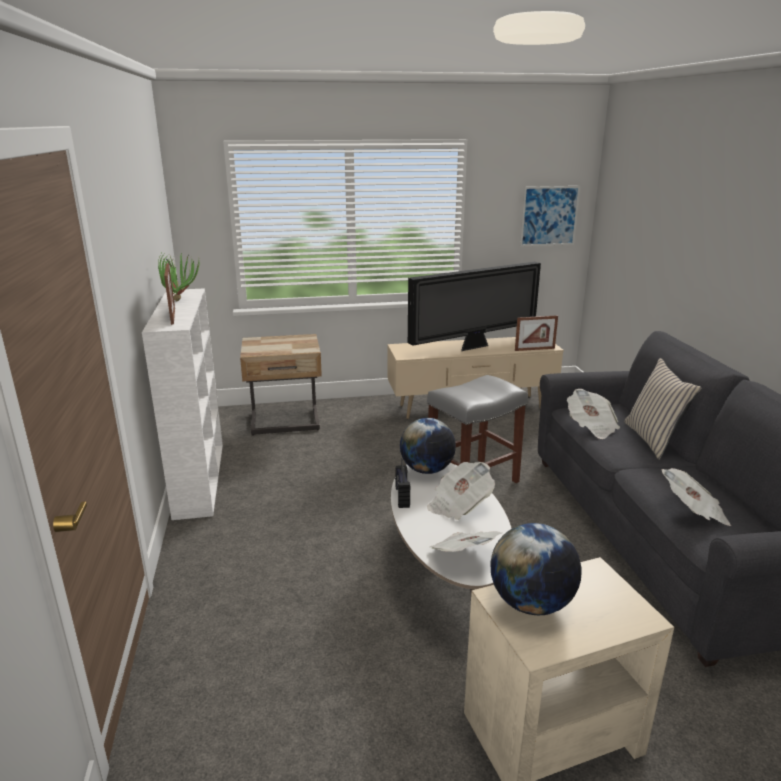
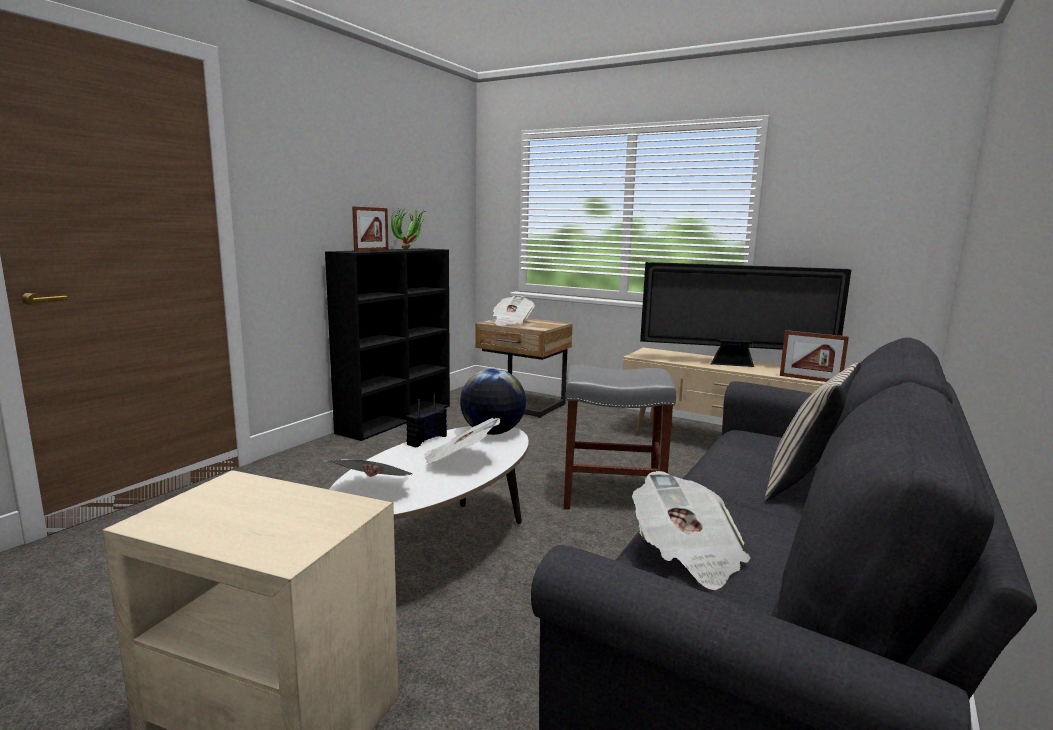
camera: 40 degrees right, 10 degrees down
white bookcase [142,288,223,520] -> black bookcase [325,248,450,441]
globe [490,523,582,615] -> none
picture [520,186,580,247] -> none
newspaper [567,389,620,439] -> newspaper moved to [492,295,535,326]

